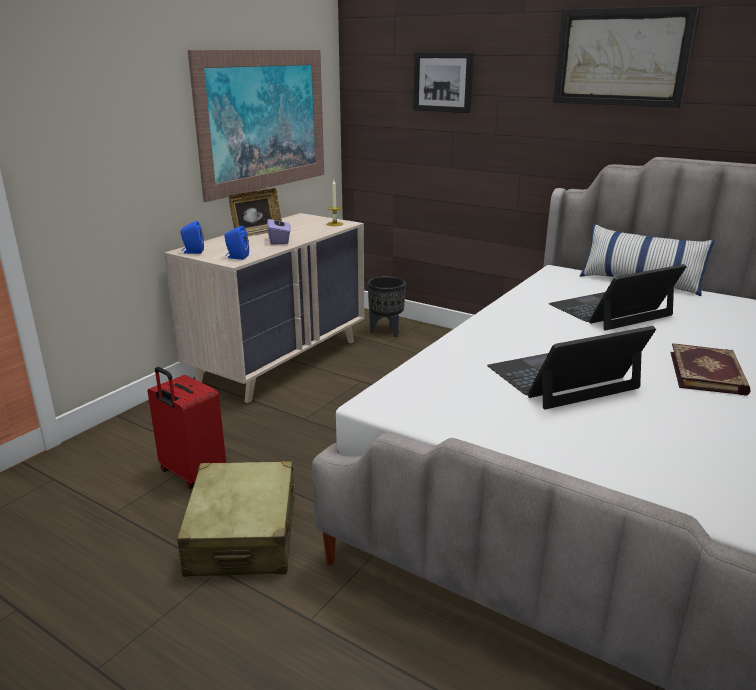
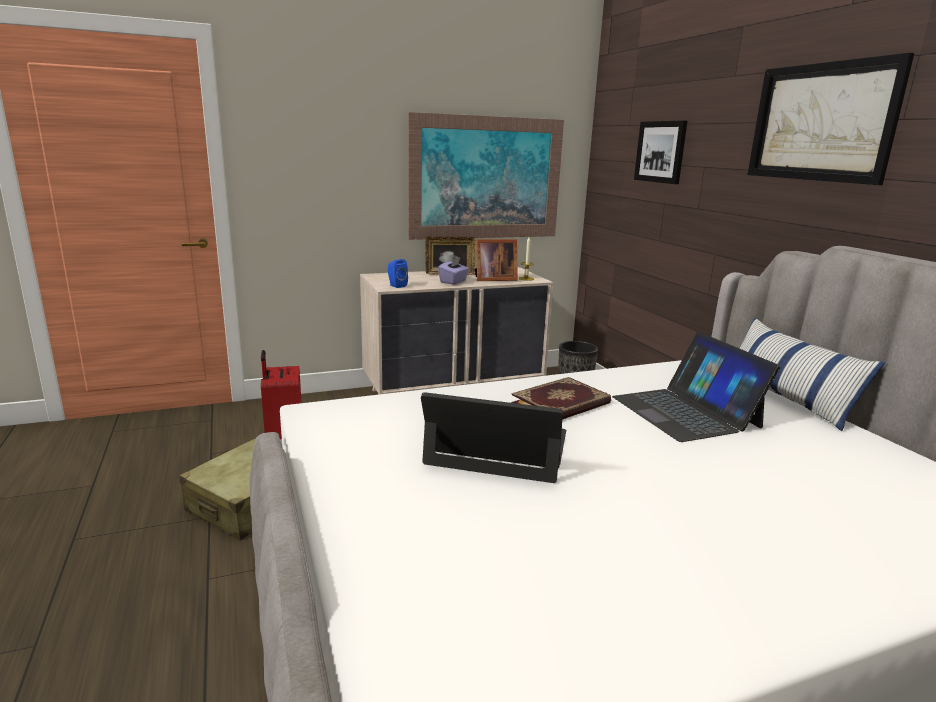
camera: 35 degrees right, 5 degrees down
blue speaker [181,221,204,254] -> none
laptop [549,264,687,331] -> laptop turned 120 degrees counterclockwise [612,332,780,442]
book [671,343,751,396] -> book moved to [511,377,611,420]
none -> picture frame [475,239,518,281]

